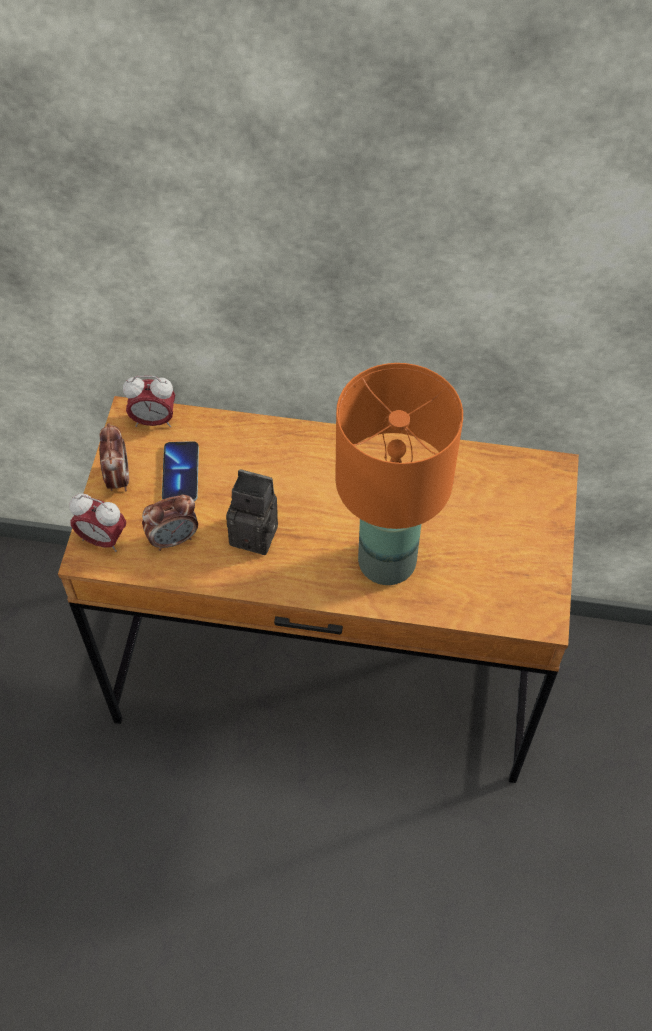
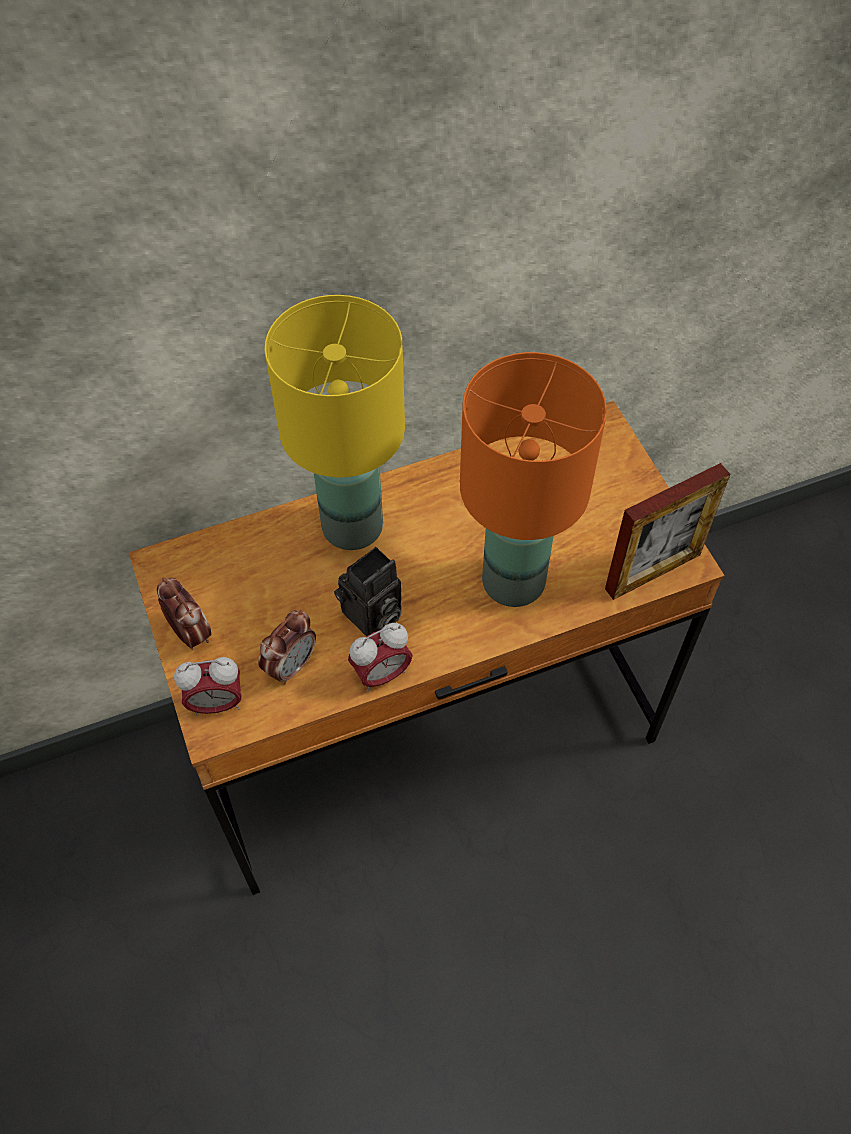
camera: 30 degrees left, 0 degrees up
alarm clock [123,376,175,427] -> alarm clock moved to [348,623,413,692]
phone [162,441,199,501] -> none
camera [226,469,278,555] -> camera turned 150 degrees clockwise [334,547,401,636]
none -> yellow table lamp [264,295,405,550]
none -> picture frame [605,463,730,600]

